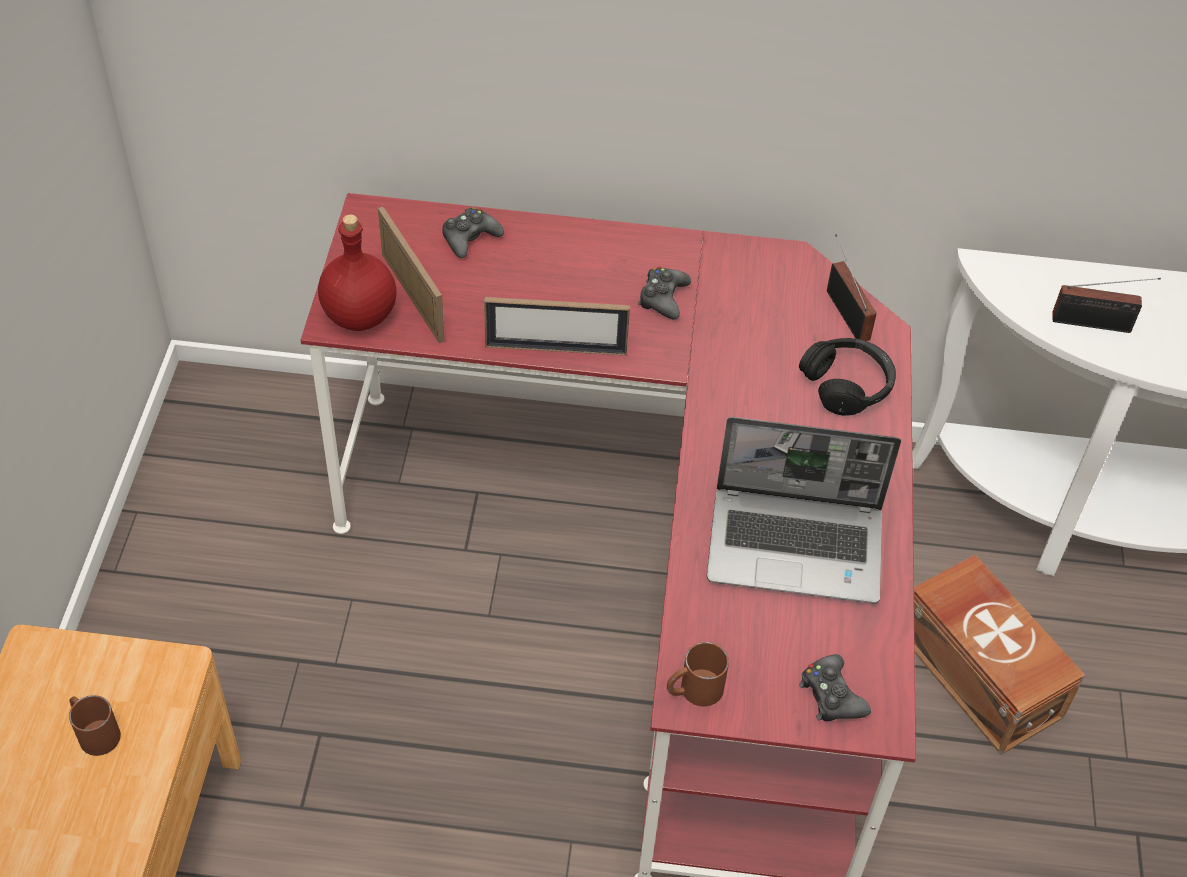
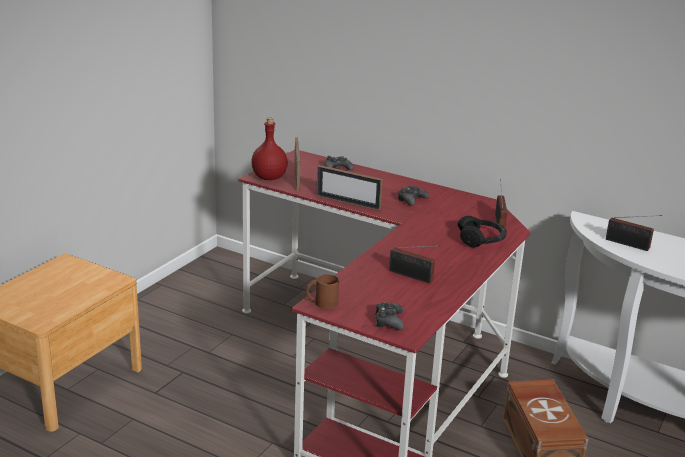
camera: 25 degrees right, 25 degrees down
brown mug [69,695,121,756] -> none
laptop [707,417,901,603] -> radio [389,245,441,283]

